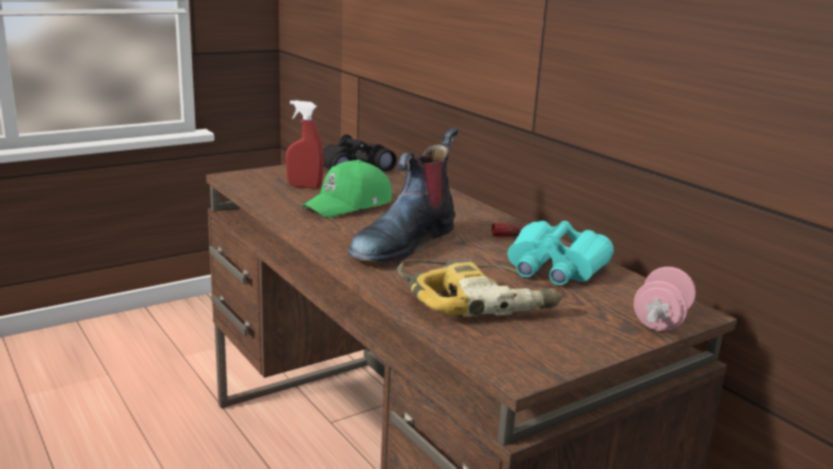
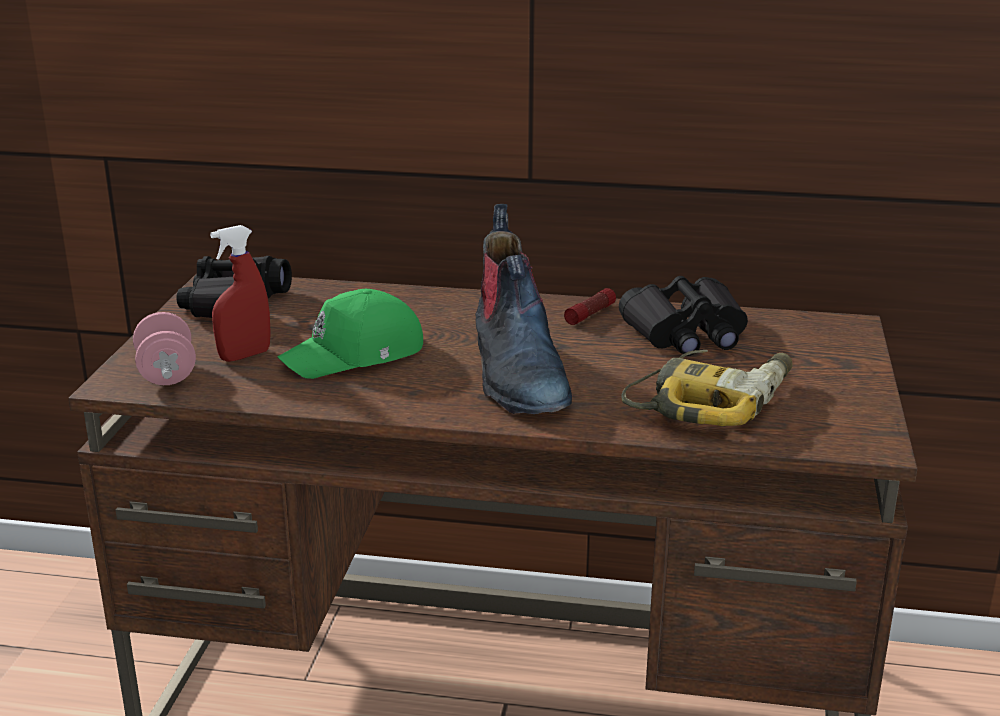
camera: 45 degrees left, 5 degrees up
green cap [302,160,392,218] -> green cap turned 60 degrees clockwise [277,289,423,379]
turquoise binoculars [507,221,614,285] -> black binoculars [619,276,748,356]
pink dumbbell [634,267,696,331] -> pink dumbbell moved to [133,312,196,385]

